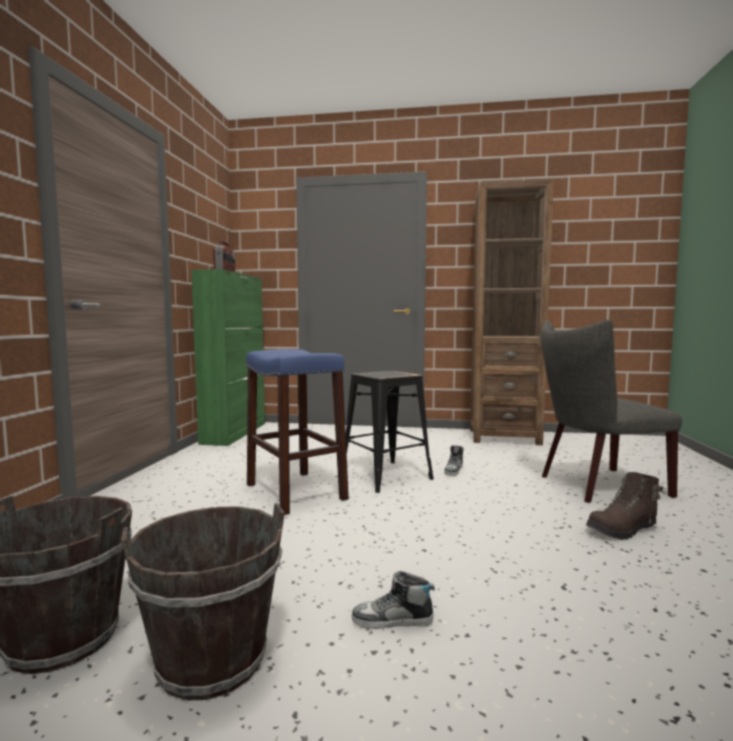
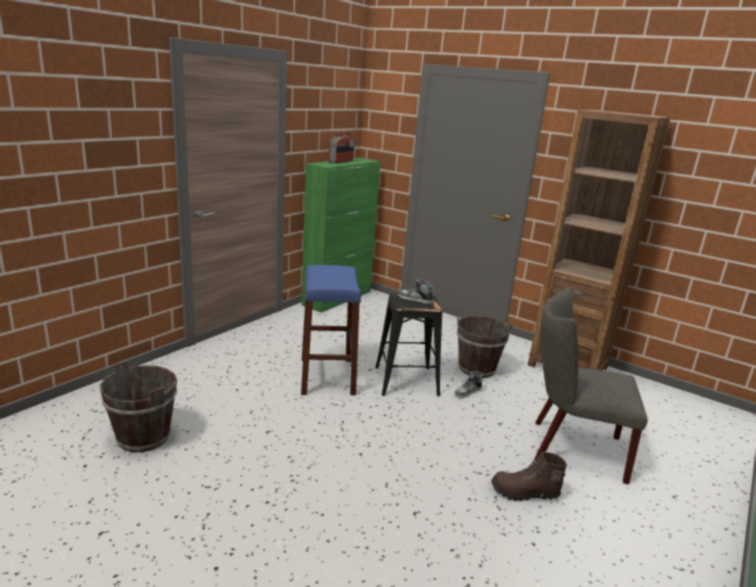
camera: 25 degrees right, 15 degrees up
brown bucket [121,503,285,700] -> brown bucket moved to [457,316,513,378]
shoe [352,571,435,629] -> shoe moved to [398,279,434,304]

